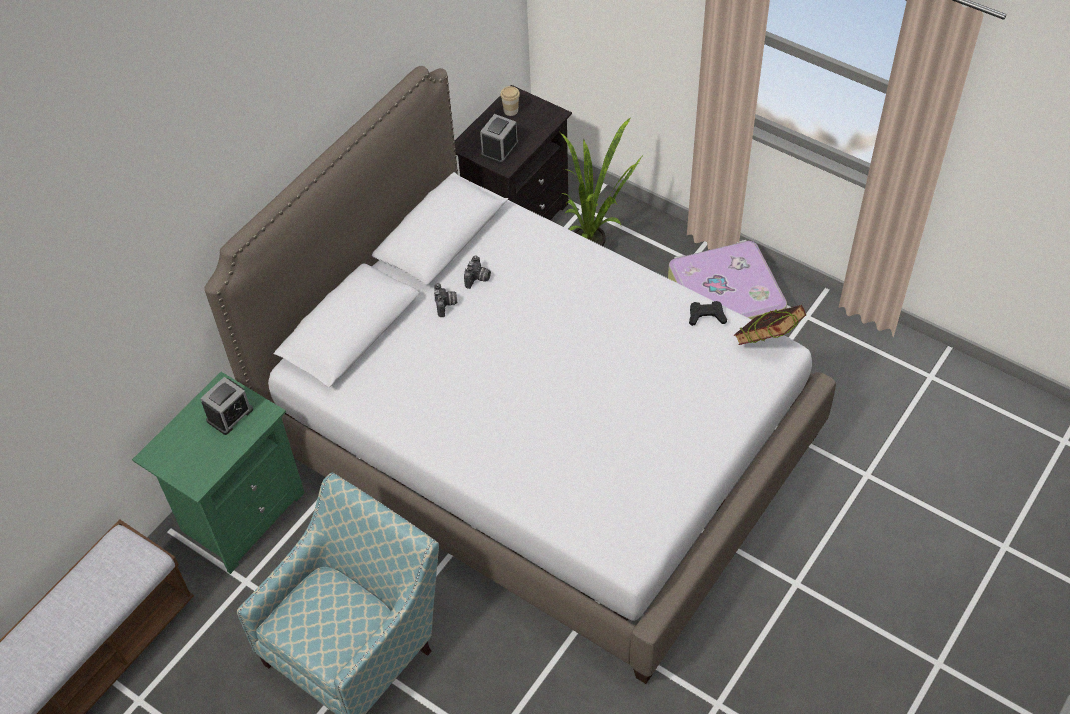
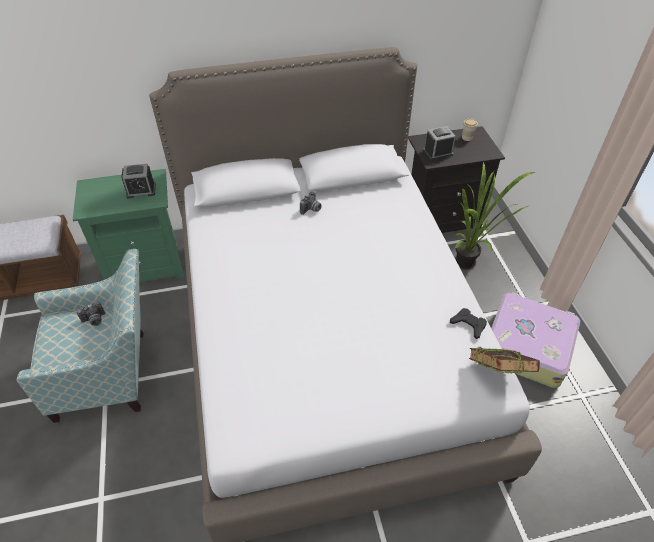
camera: 40 degrees right, 5 degrees down
camera [464,256,491,289] -> camera moved to [77,302,105,326]

